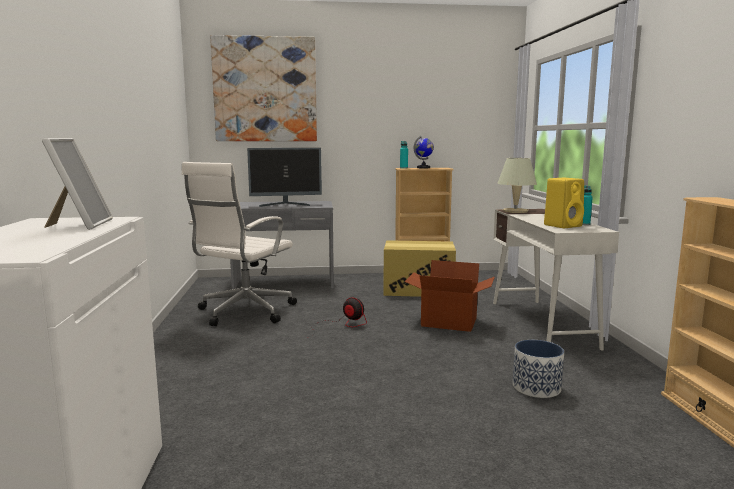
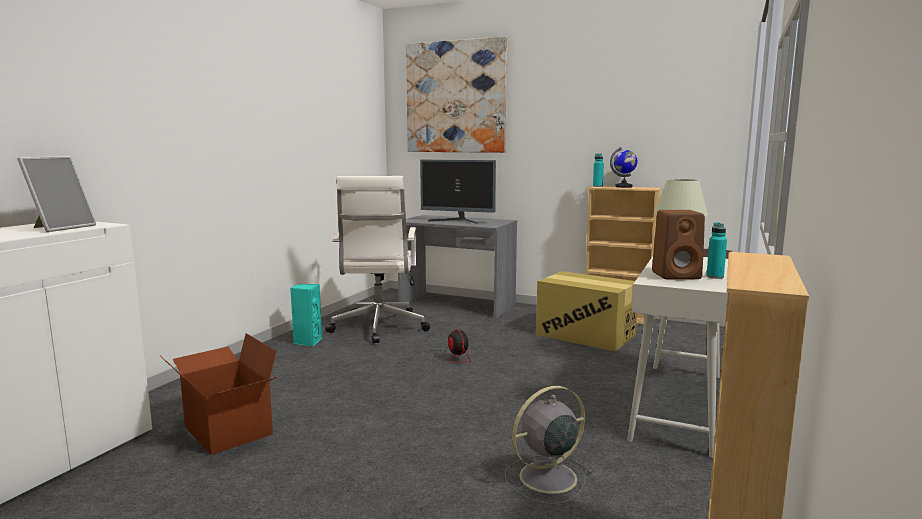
camera: 30 degrees right, 0 degrees up
white office chair [182,162,297,326] -> white office chair turned 60 degrees counterclockwise [325,176,430,344]
cardboard box [404,260,495,332] -> cardboard box moved to [160,333,277,455]
planter [513,340,564,398] -> grey fan [505,386,593,505]
yellow speaker [544,178,584,228] -> brown speaker [652,210,705,279]
none -> turquoise speaker [290,284,322,346]

